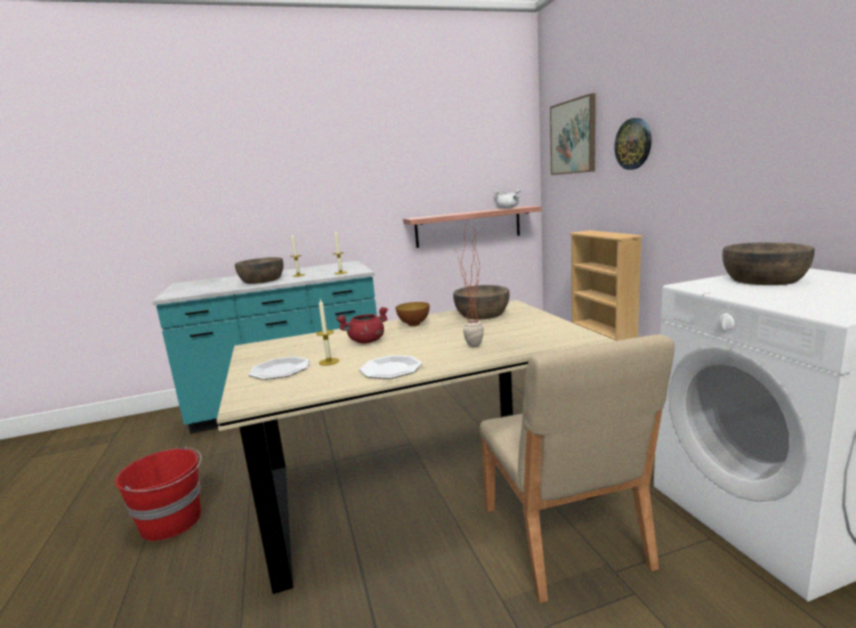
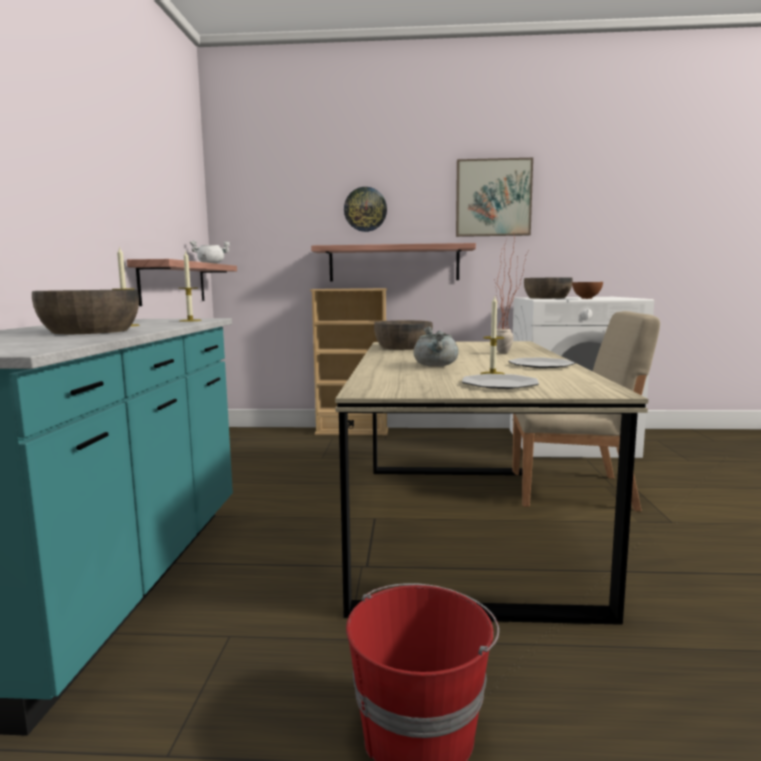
camera: 70 degrees left, 5 degrees down
red cooking pot [336,307,388,343] -> grey cooking pot [413,326,459,367]
bowl [396,302,430,326] -> bowl moved to [572,282,603,299]
picture [550,93,596,175] -> picture moved to [456,158,533,237]
none -> shelf [311,243,476,282]

